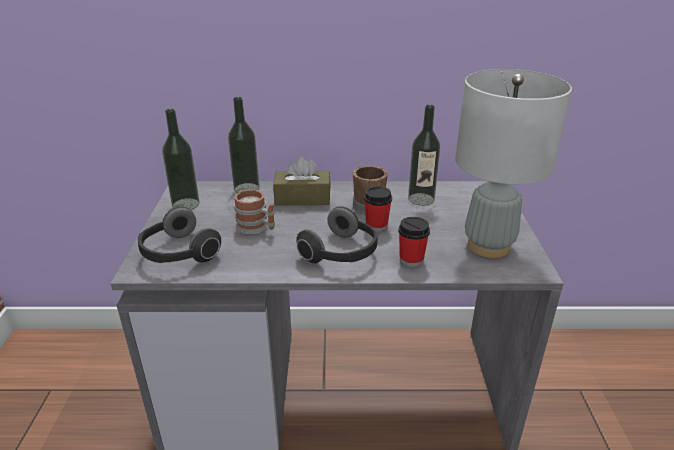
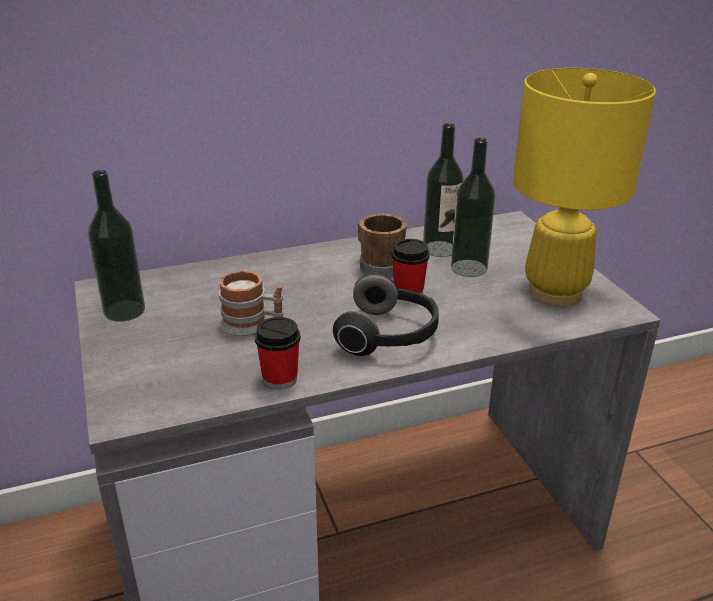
camera: 20 degrees left, 0 degrees up
headphones [138,207,221,263] -> none
bottle [228,97,260,193] -> bottle moved to [451,138,495,277]
brown tissue box [273,157,331,205] -> none
cup [398,217,430,267] -> cup moved to [255,317,300,390]
grey table lamp [455,69,572,258] -> yellow table lamp [513,68,656,306]

